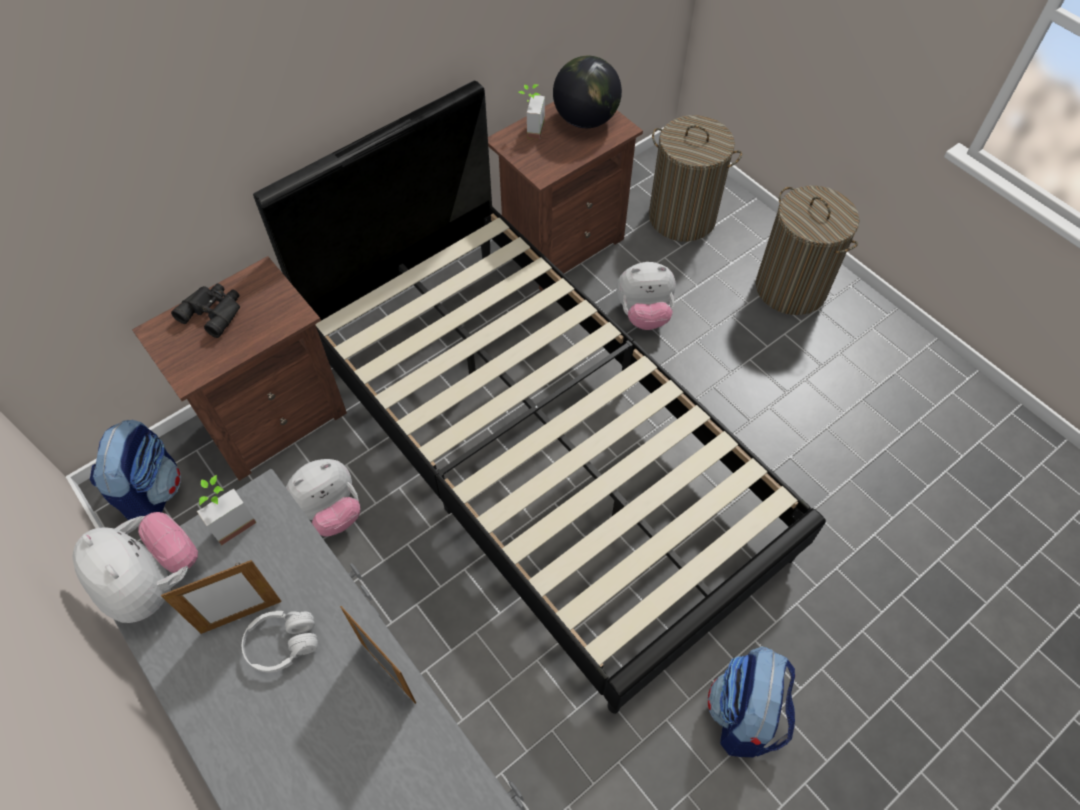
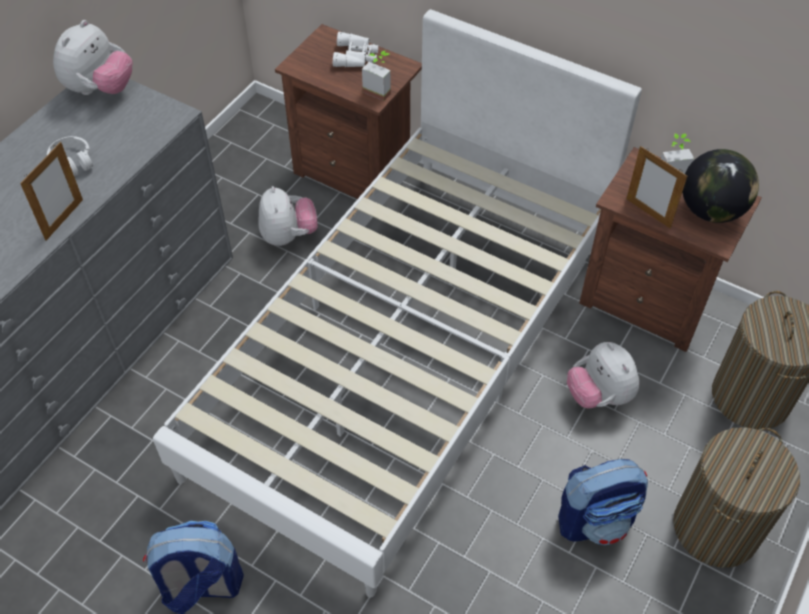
camera: 70 degrees right, 5 degrees down
backpack [90,420,181,520] -> backpack moved to [558,459,648,545]
picture frame [161,560,282,634] -> picture frame moved to [626,146,687,228]
black binoculars [171,283,240,338] -> white binoculars [333,32,379,67]
potted plant [197,475,257,545] -> potted plant moved to [362,51,391,101]
black bed [253,81,826,714] -> white bed [153,9,642,598]
plush toy [286,459,360,536] -> plush toy turned 135 degrees counterclockwise [258,186,318,246]

